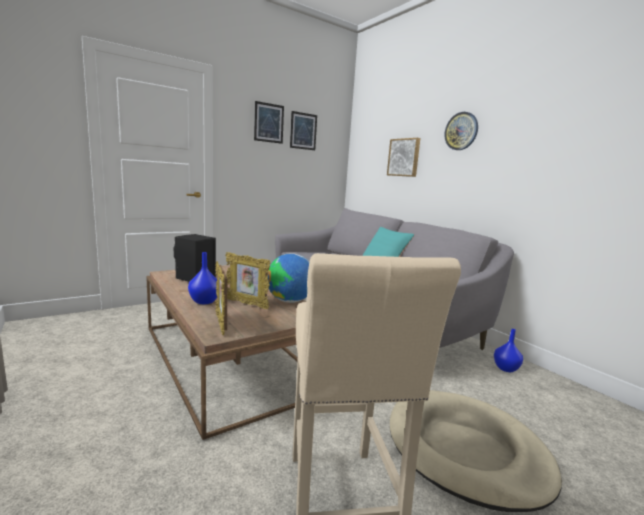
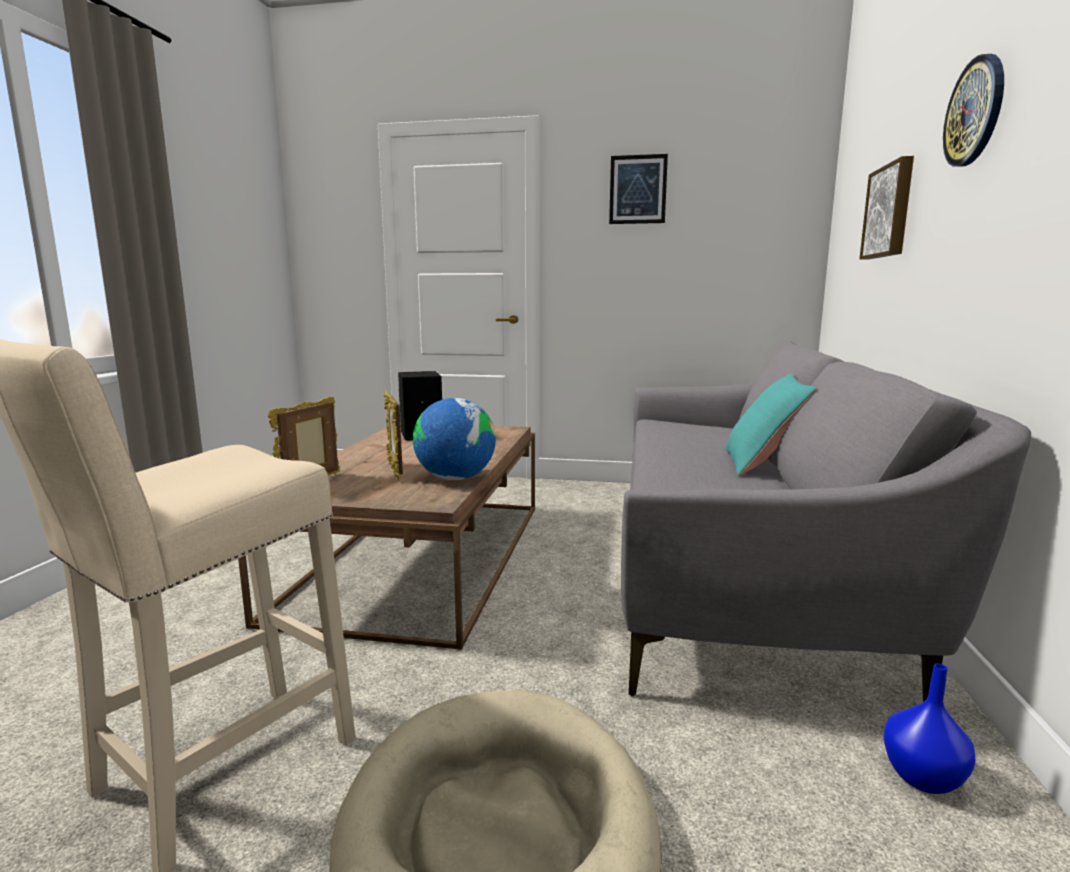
camera: 45 degrees right, 0 degrees up
blue vase [188,252,217,304] -> none
picture [290,111,317,150] -> none

